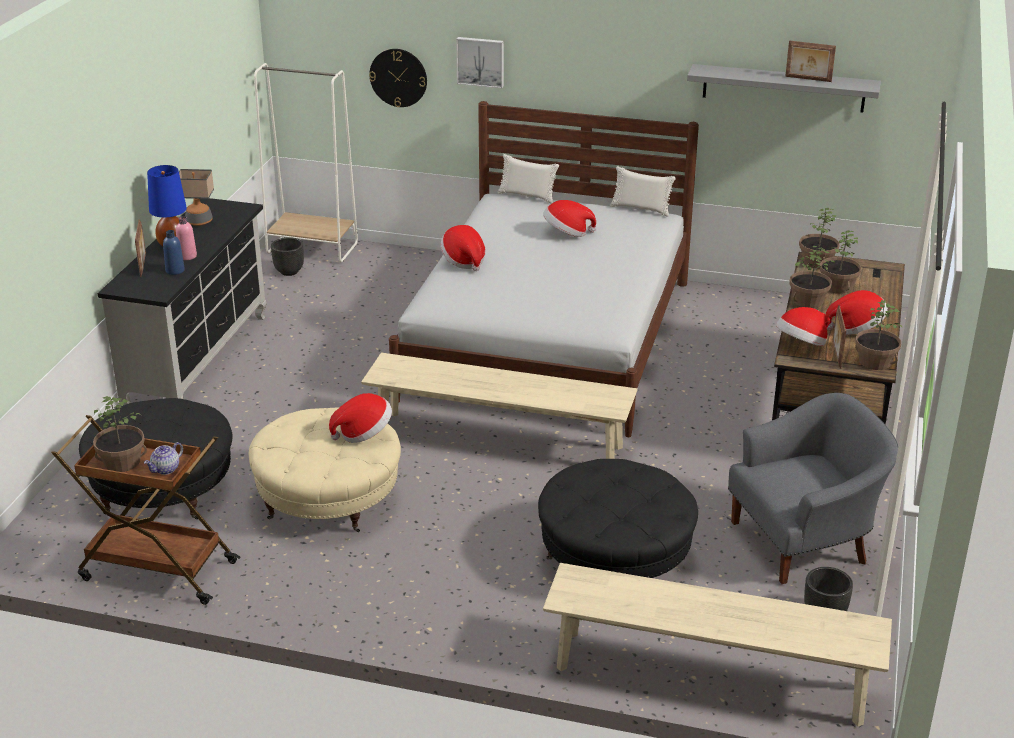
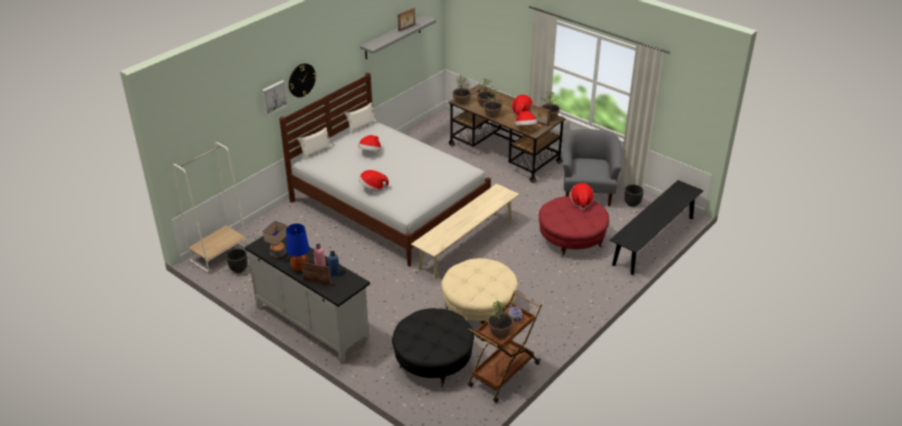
camera: 65 degrees left, 5 degrees up
hat [329,393,392,443] -> hat moved to [570,183,594,210]
wall clock [369,49,427,107] -> wall clock moved to [289,63,316,97]
black ottoman [538,459,698,578] -> red ottoman [539,196,609,257]
beige bench [543,563,892,727] -> black bench [610,180,704,275]

